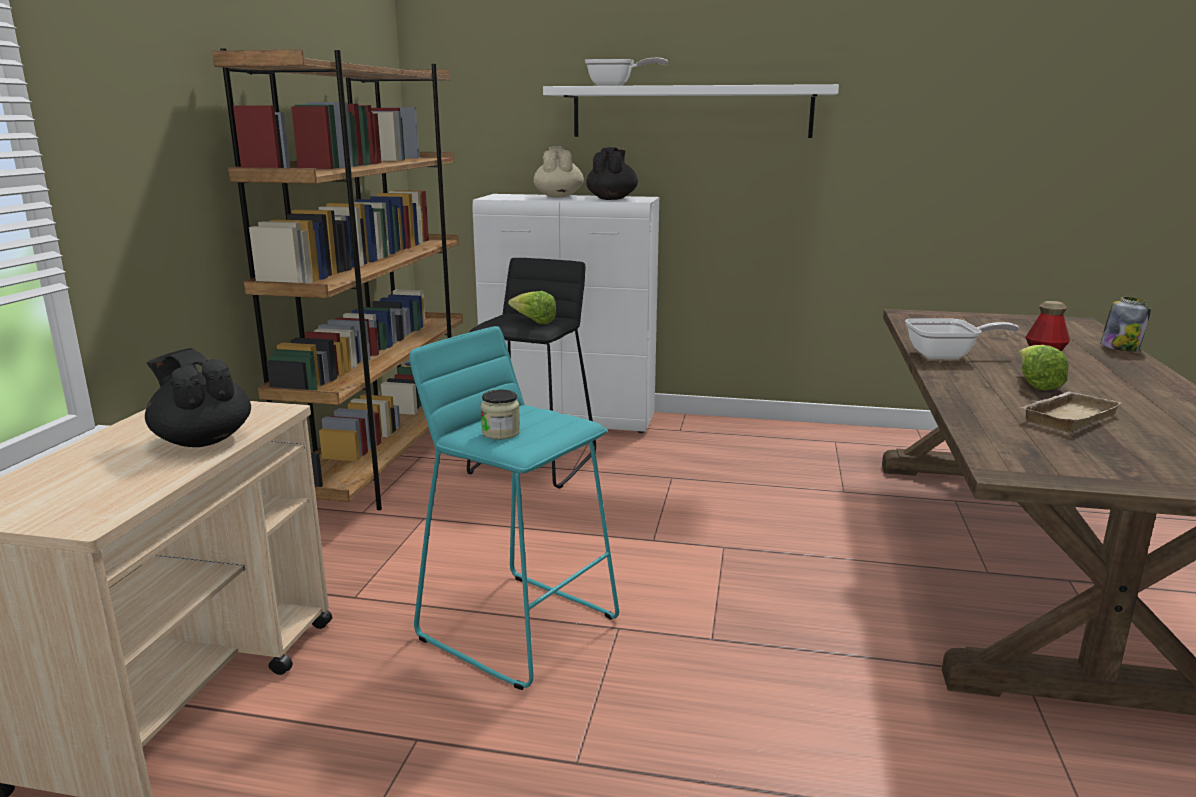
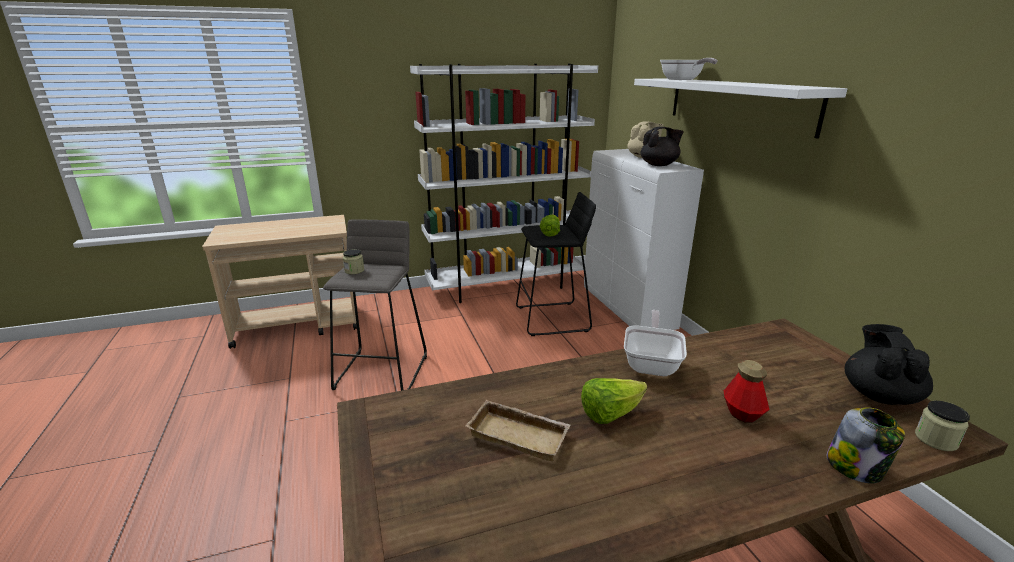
camera: 60 degrees right, 5 degrees up
black teapot [145,348,251,447] -> black teapot moved to [844,324,933,405]
brown bookcase [212,48,463,510] -> white bookcase [410,64,598,303]
turquoise stool [410,326,619,690] -> grey stool [323,219,427,391]
frying pan [905,318,1019,359] -> frying pan turned 135 degrees counterclockwise [624,310,687,376]
none -> jar [915,401,970,451]

